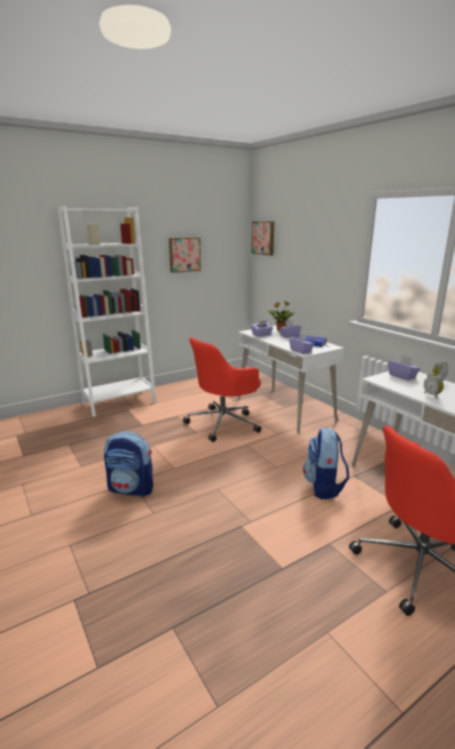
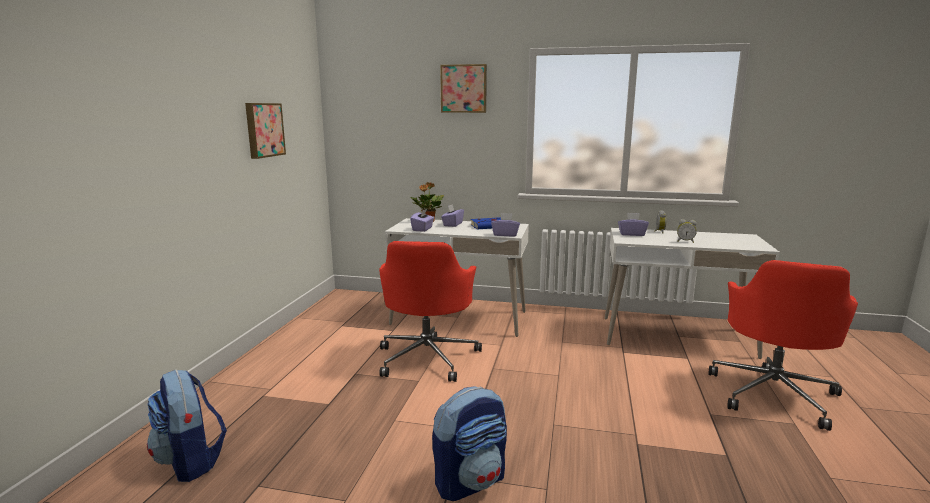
camera: 45 degrees left, 5 degrees down
white bookcase [57,206,156,417] -> none
picture [251,221,274,256] -> picture moved to [440,64,487,113]
backpack [303,427,349,499] -> backpack moved to [147,370,227,482]

